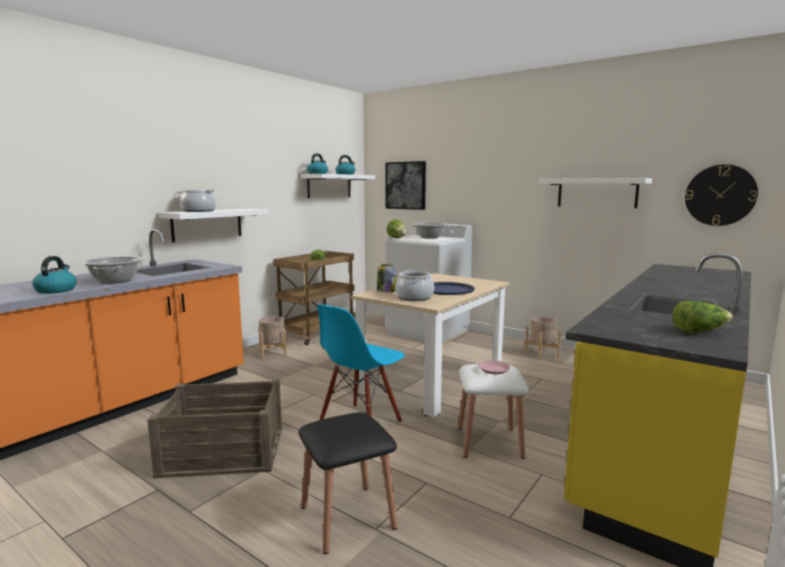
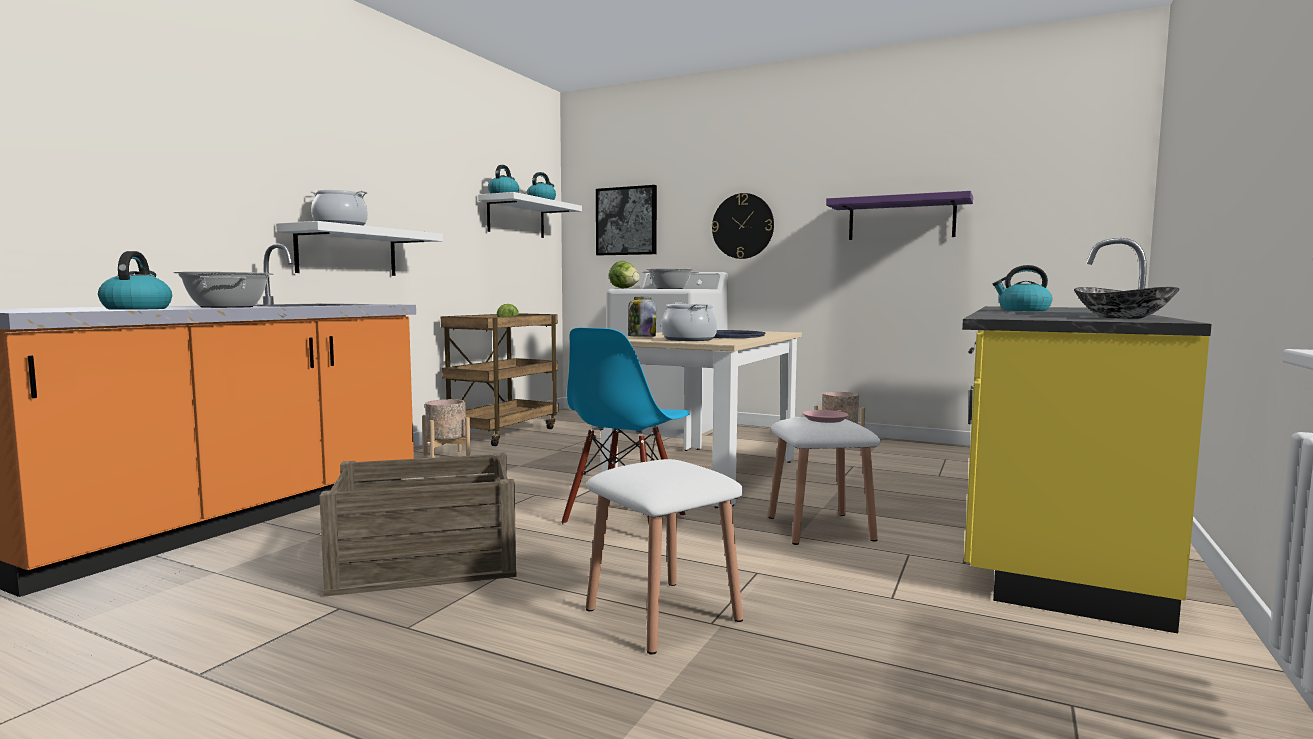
camera: 10 degrees left, 5 degrees down
black stool [299,412,398,554] -> white stool [586,459,743,655]
white shelf [538,178,652,208] -> purple shelf [826,191,973,240]
lettuce [672,301,733,333] -> bowl [1074,287,1180,319]
wall clock [685,164,758,226] -> wall clock moved to [712,193,774,259]
none -> kettle [993,265,1052,311]

